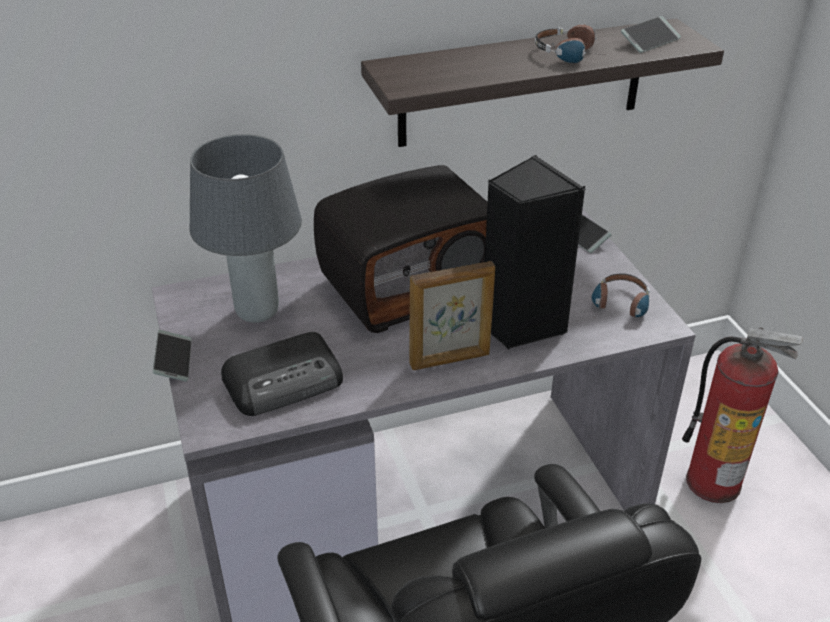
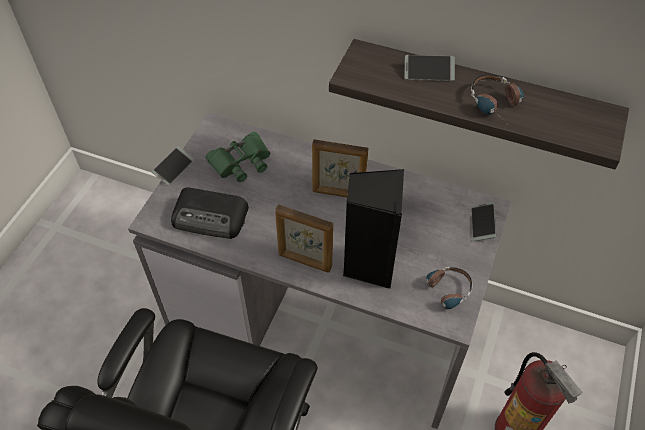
camera: 40 degrees right, 15 degrees up
grey table lamp [190,134,302,323] -> green binoculars [206,132,270,182]
radio [314,165,488,333] -> picture frame [312,139,368,197]
phone [621,16,681,53] -> phone moved to [404,55,455,81]

